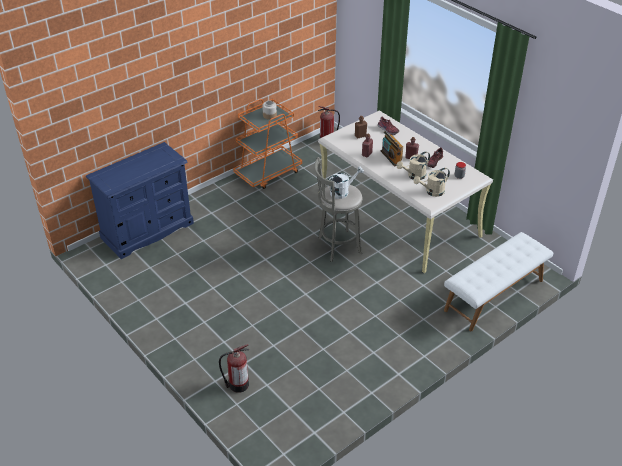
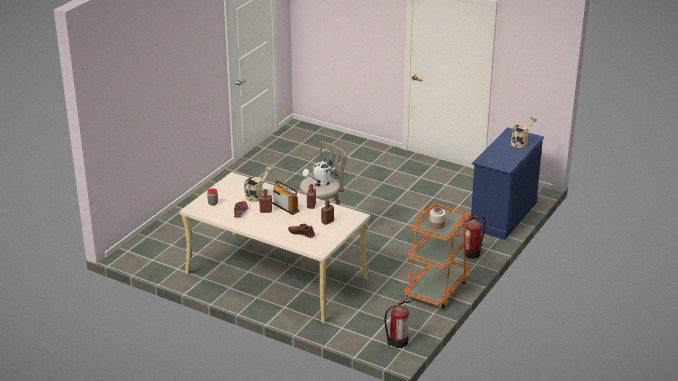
camera: 160 degrees right, 10 degrees down
fire extinguisher [219,344,249,393] -> fire extinguisher moved to [465,216,486,259]
beige watering can [413,168,450,197] -> beige watering can moved to [511,116,537,148]
white bench [444,232,553,331] -> none

